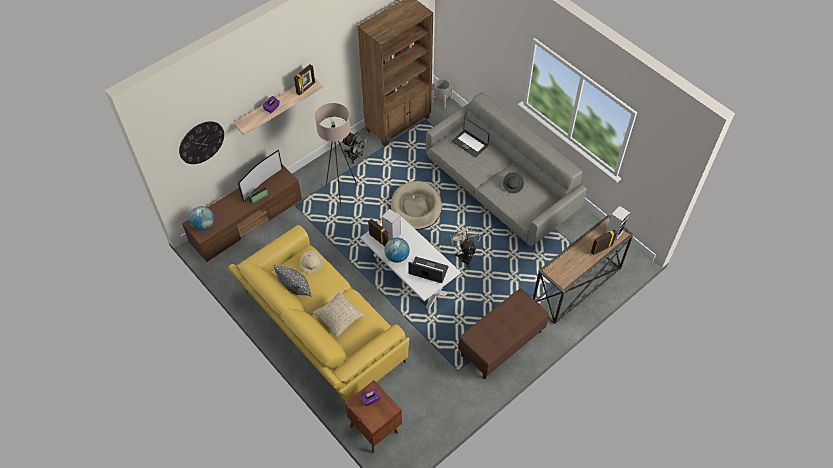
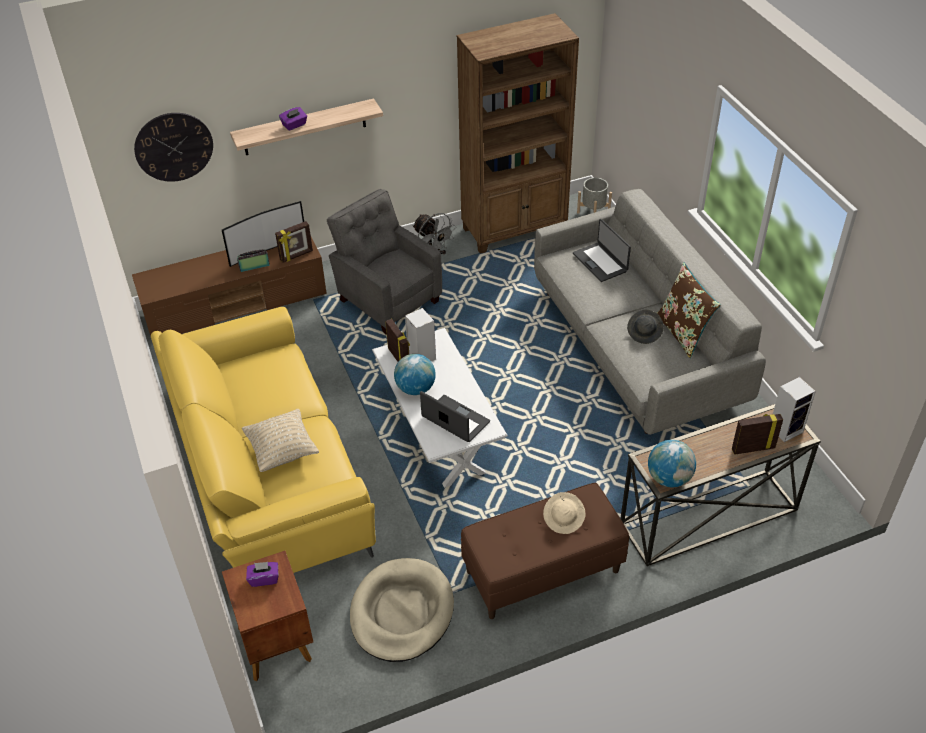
camera: 20 degrees right, 10 degrees down
globe [189,206,214,231] -> globe moved to [648,440,696,487]
grey pillow [274,265,312,297] -> none
picture frame [294,65,315,96] -> picture frame moved to [275,221,313,263]
beige hat [300,251,323,274] -> beige hat moved to [543,492,585,534]
beige floor lamp [315,103,358,209] -> grey armchair [327,189,442,335]
beige dog bed [391,181,442,230] -> beige dog bed moved to [350,558,454,662]
beige fan [451,228,481,268] -> none
none -> brown pillow [657,262,721,358]

